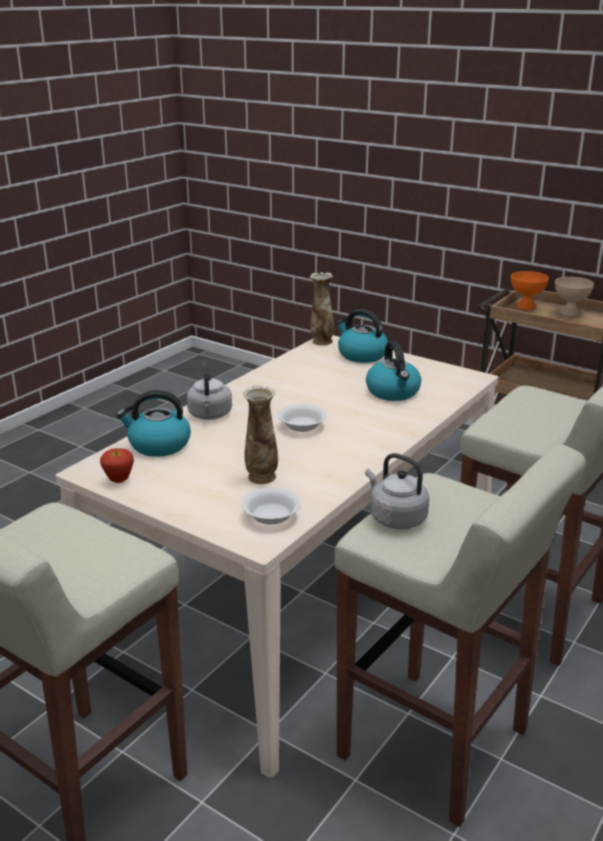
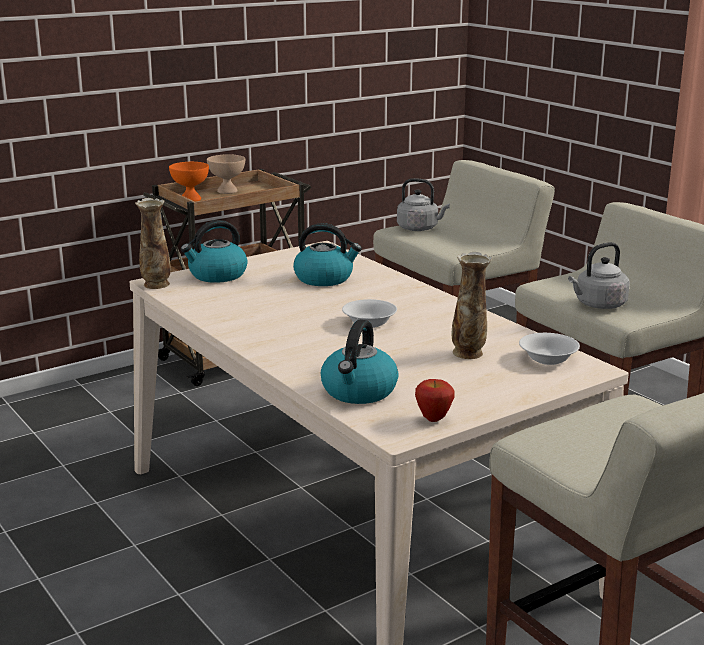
camera: 70 degrees left, 5 degrees down
grey kettle [187,360,232,420] -> grey kettle moved to [397,178,450,231]

